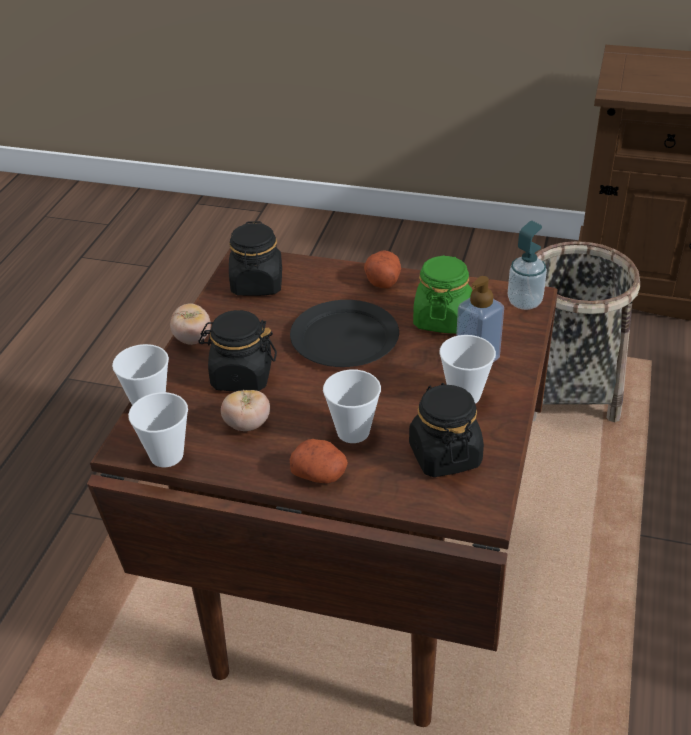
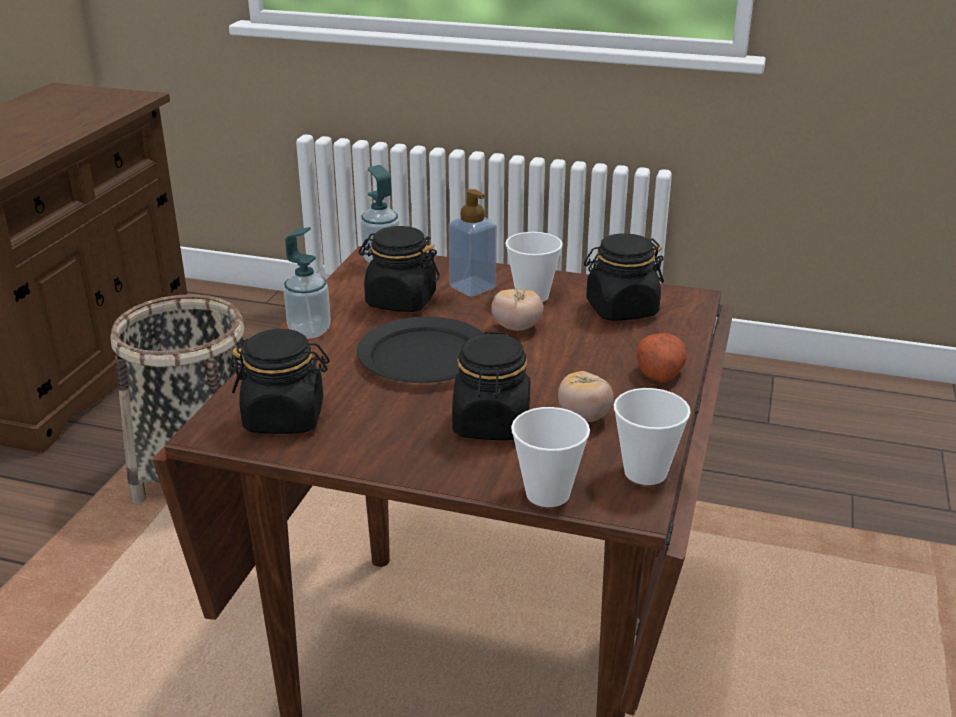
camera: 90 degrees left, 10 degrees down
tomato [170,303,211,345] -> tomato moved to [491,288,543,331]
cup [323,369,381,443] -> none
potato [364,251,401,288] -> soap dispenser [283,227,331,339]
green jar [413,255,472,334] -> black jar [359,226,440,312]

